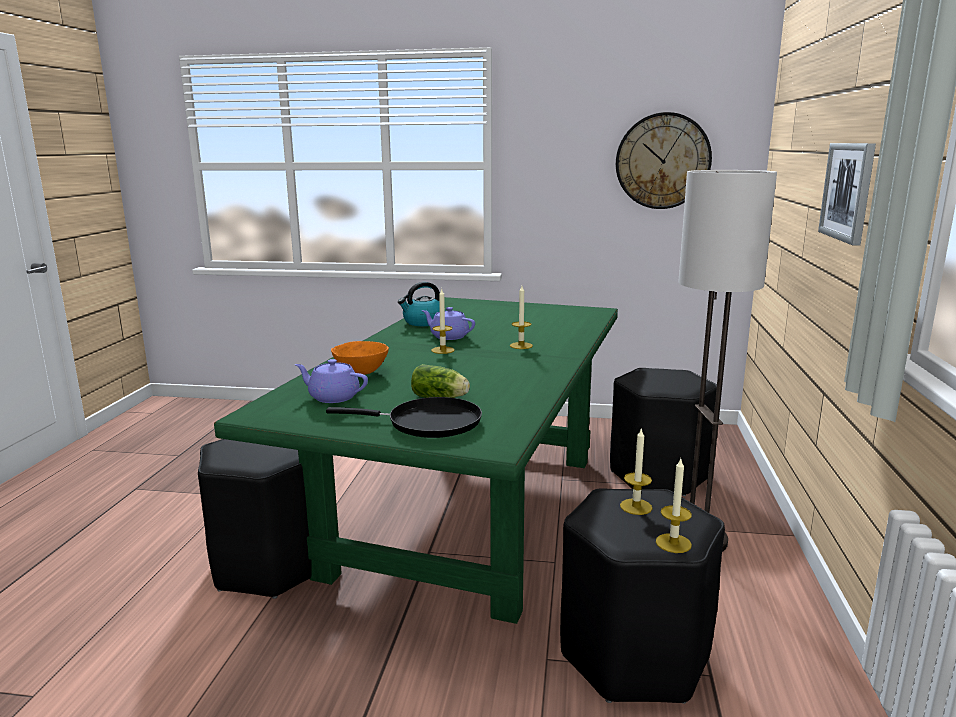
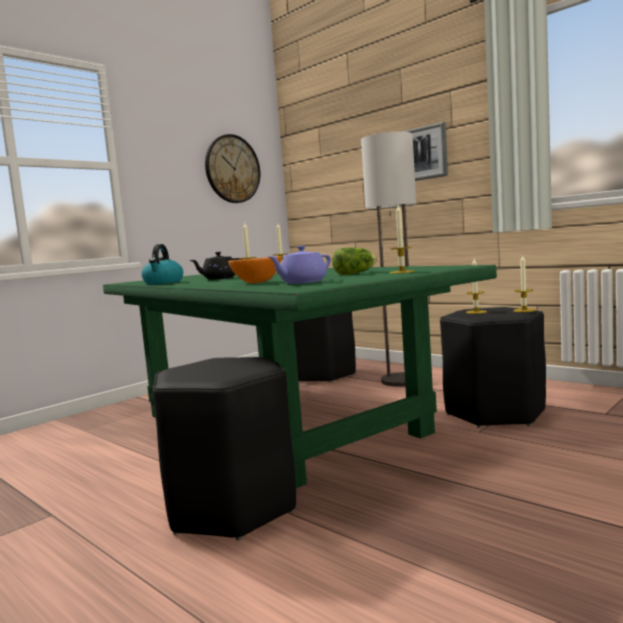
camera: 55 degrees left, 10 degrees down
black frying pan [326,397,482,438] -> candle [390,205,415,274]
purple teapot [422,307,475,340] -> black teapot [190,252,243,280]

